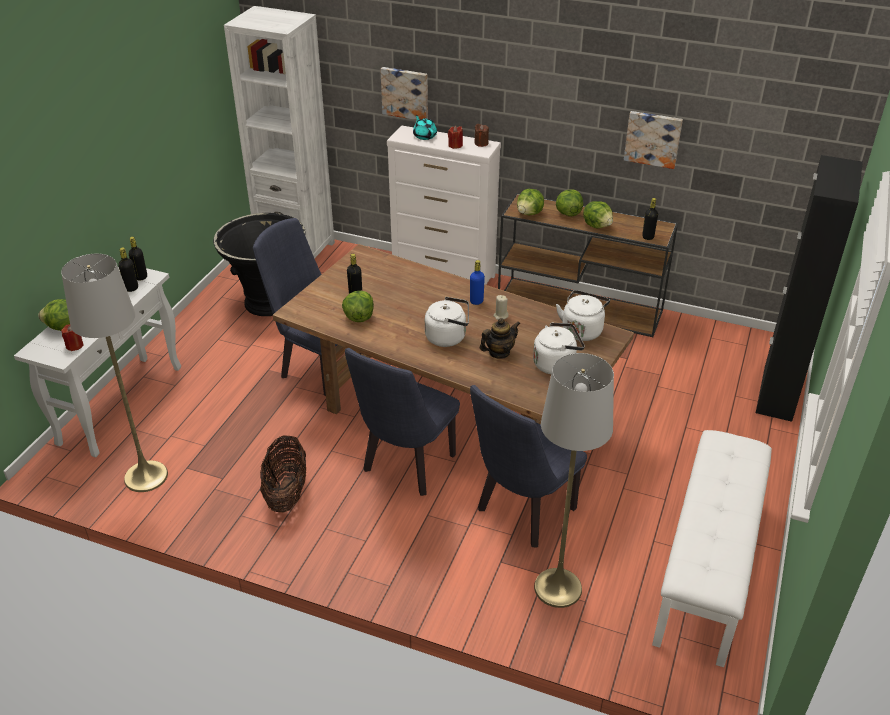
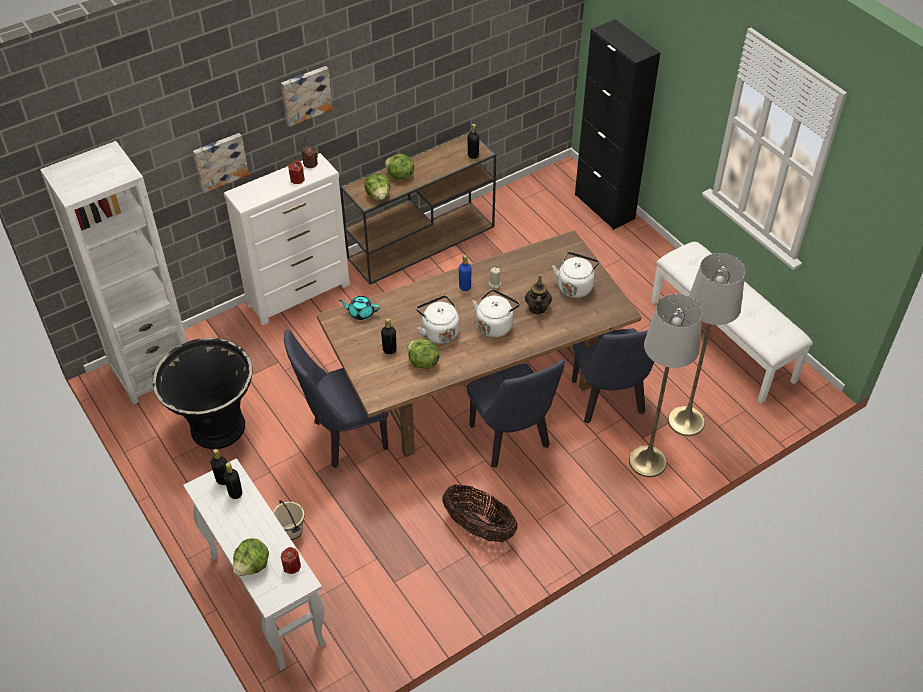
camera: 55 degrees left, 10 degrees up
grey floor lamp [61,254,168,492] -> grey floor lamp moved to [629,294,703,477]
turquoise teapot [413,115,437,140] -> turquoise teapot moved to [339,296,380,320]
white kettle [556,290,610,341] -> white kettle moved to [416,295,459,344]
lettuce [583,201,613,228] -> none
picture [624,111,683,169] -> picture moved to [281,66,333,127]
none -> beige bucket [273,500,304,541]

